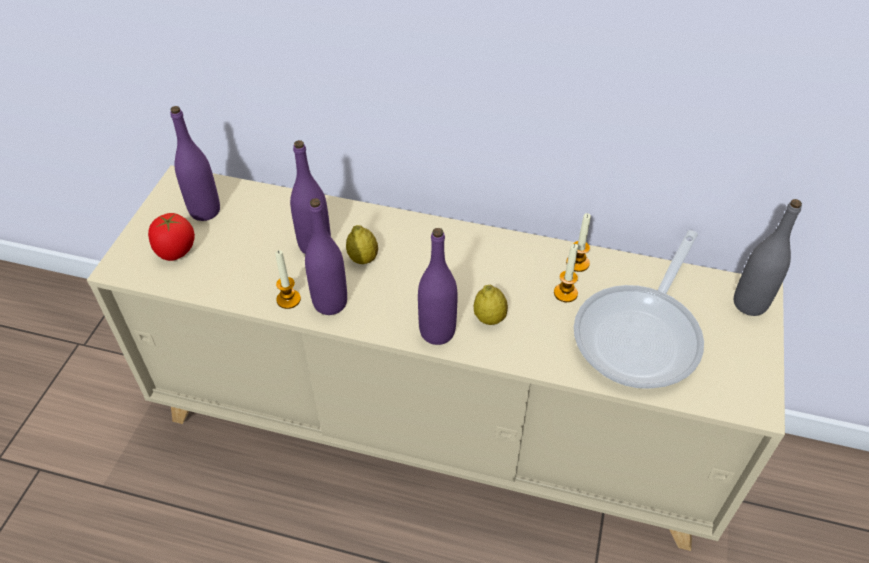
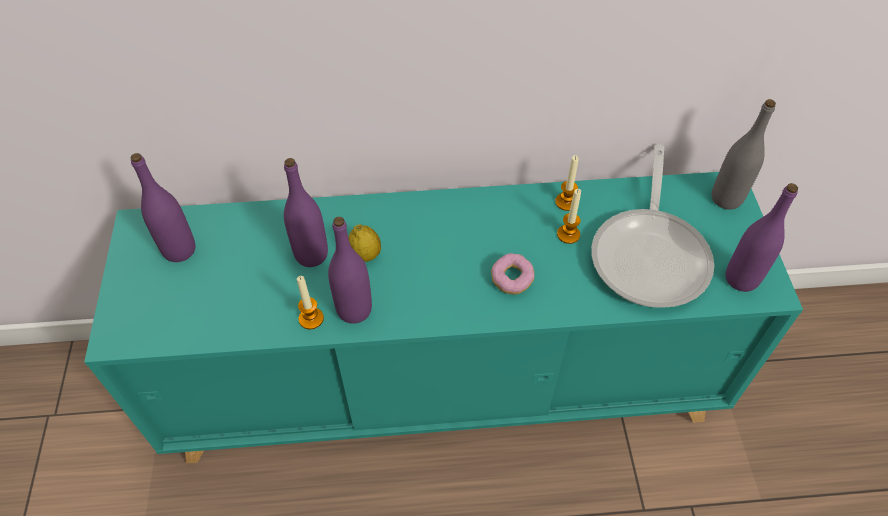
camera: 20 degrees left, 5 degrees up
beige cabinet [87,165,785,551] -> turquoise cabinet [84,172,803,463]
tomato [148,213,195,261] -> none
purple bottle [418,228,458,345] -> purple bottle moved to [725,183,798,292]
lemon [474,285,508,325] -> donut [491,253,534,294]

